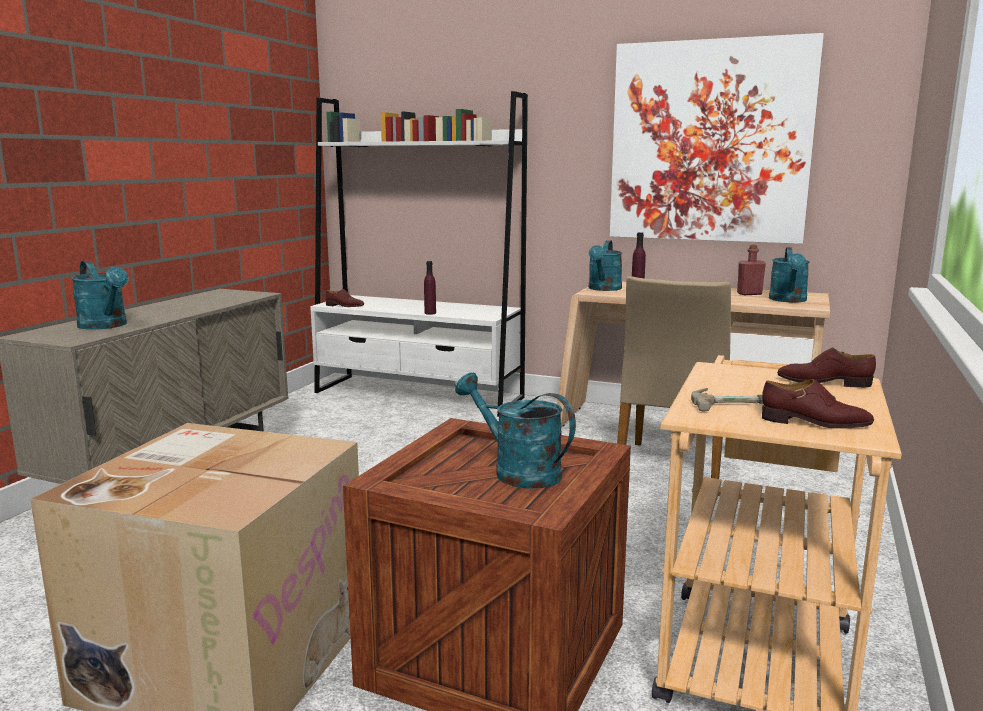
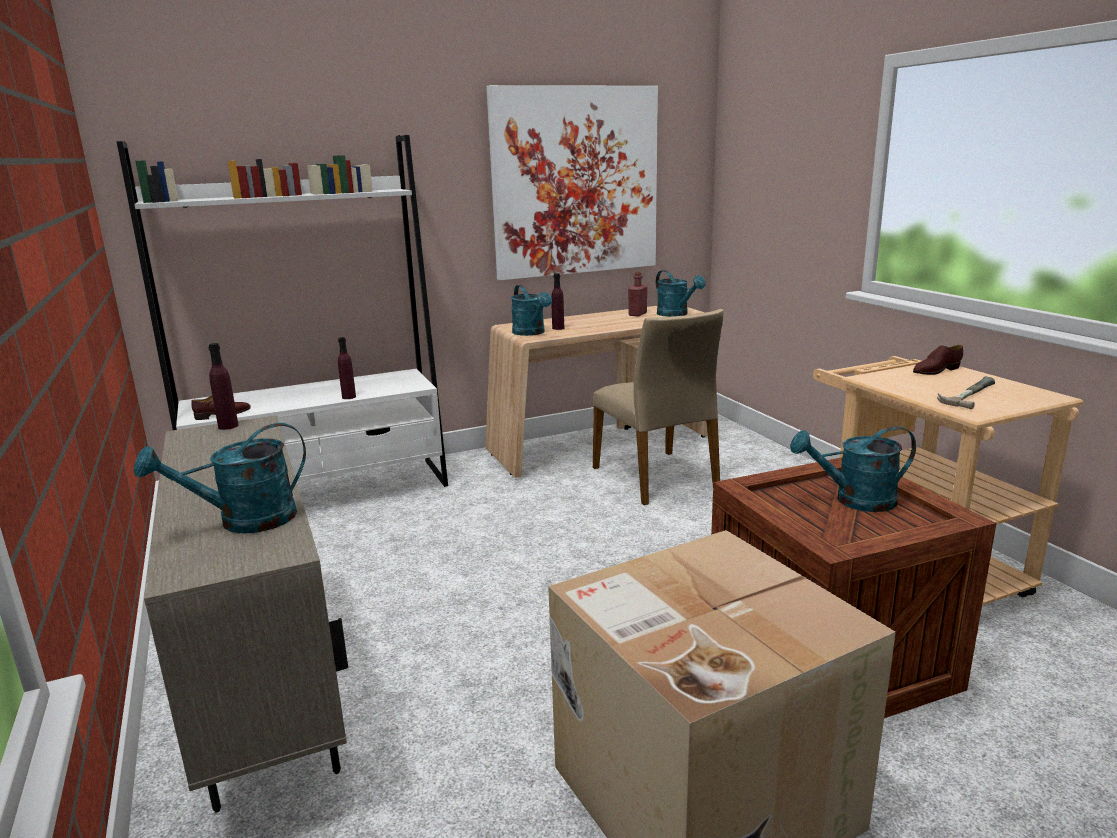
camera: 45 degrees left, 5 degrees up
turquoise watering can [71,261,129,330] -> turquoise watering can turned 150 degrees clockwise [133,423,306,534]
brown shoe [762,379,874,429] -> none
none -> purple bottle [208,343,238,430]

